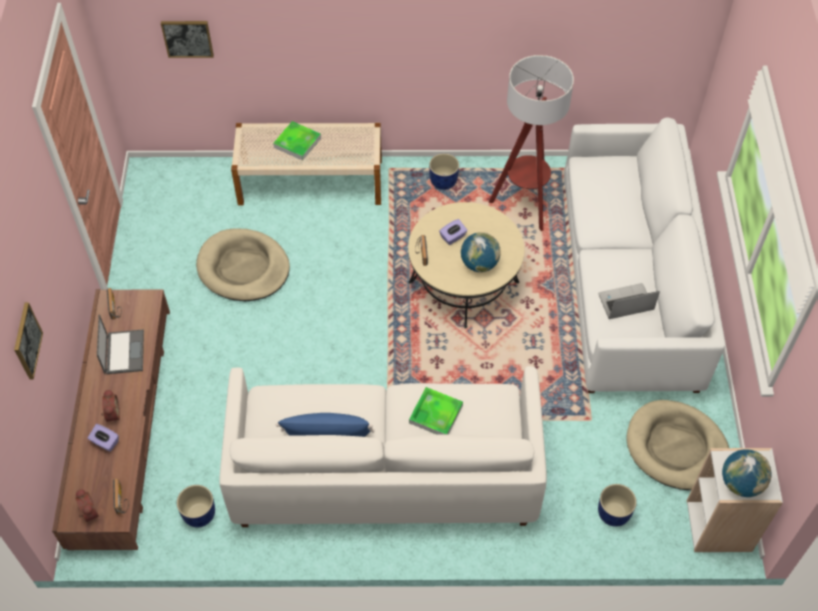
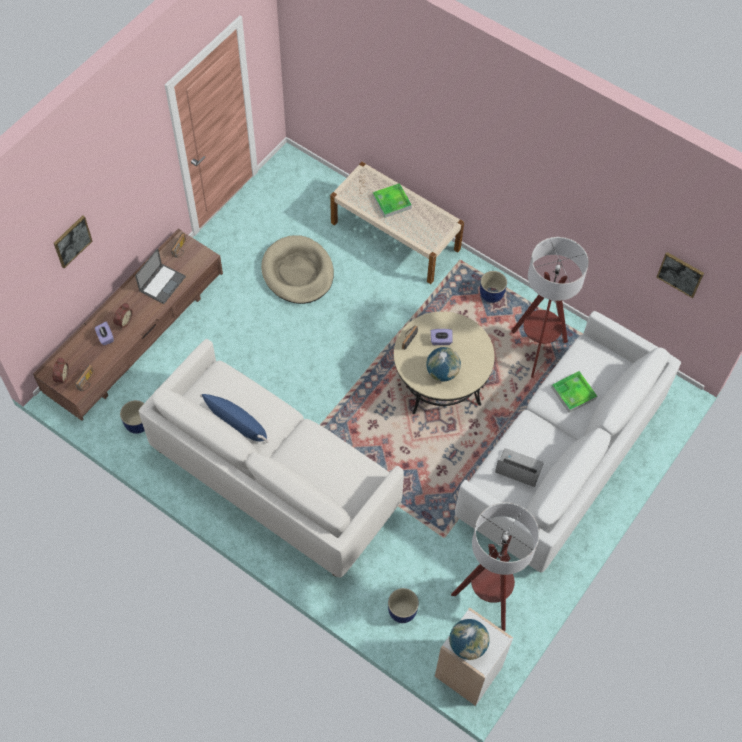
camera: 35 degrees right, 5 degrees up
picture [161,21,214,58] -> picture moved to [656,252,704,298]
tray [409,387,463,434] -> tray moved to [551,371,597,413]
beige dog bed [626,400,729,490] -> floor lamp [451,502,539,631]

